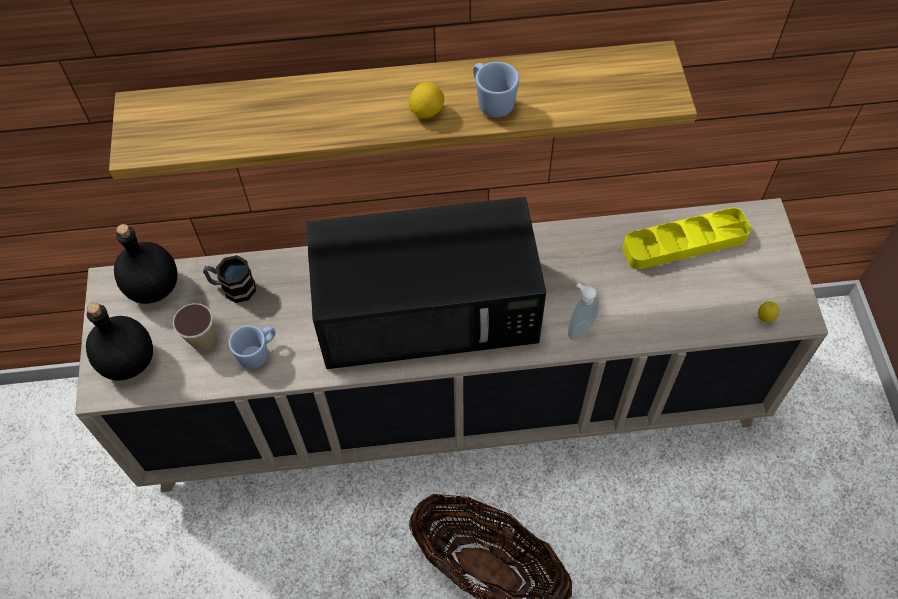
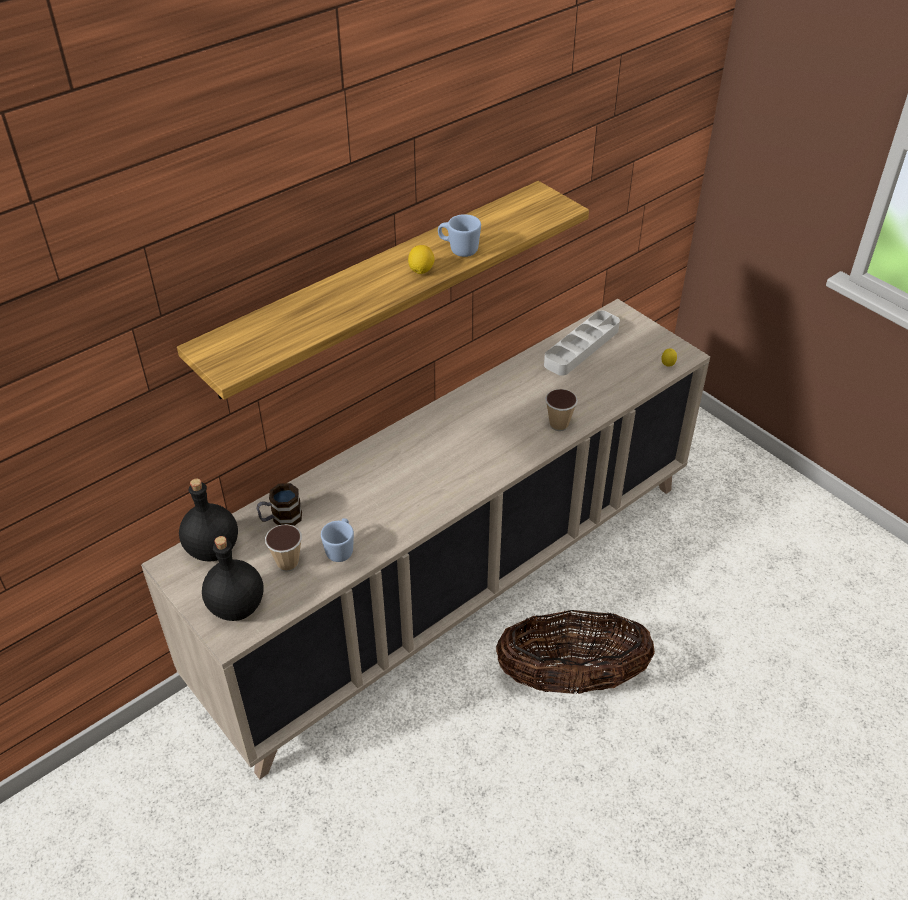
camera: 35 degrees left, 15 degrees down
black microwave [306,197,546,369] -> none
soap dispenser [568,283,599,341] -> cup [545,389,578,431]
yellow tray [623,208,751,270] -> grey tray [544,311,620,376]

